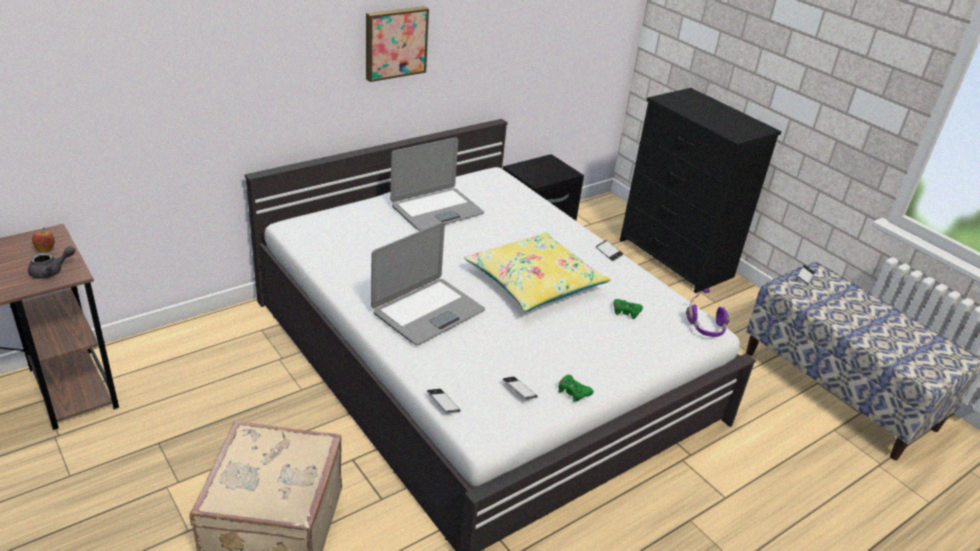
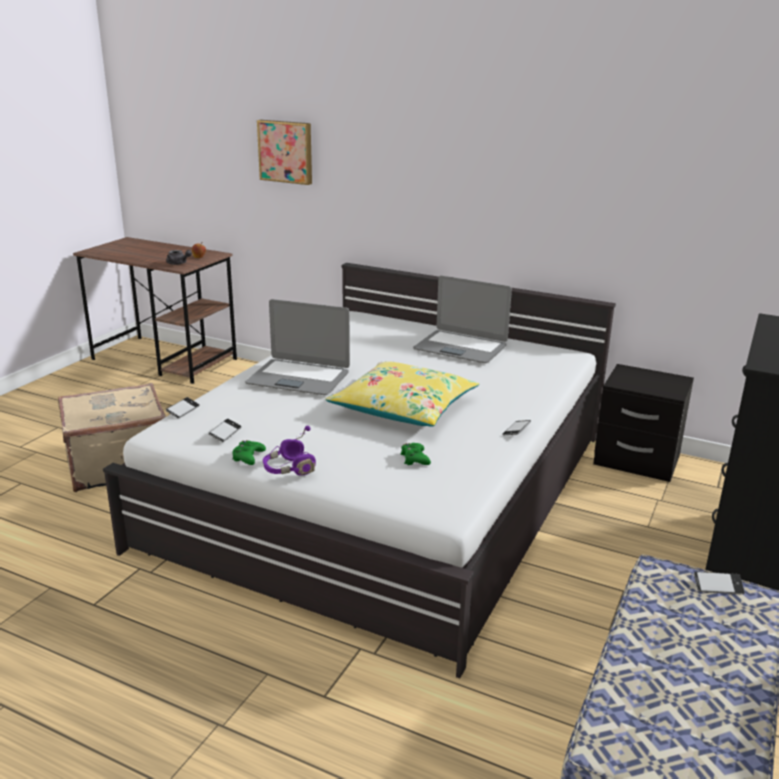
camera: 65 degrees right, 10 degrees down
picture [366,6,429,82] -> picture moved to [257,120,312,185]
purple headphones [686,289,729,337] -> purple headphones moved to [263,426,316,476]

